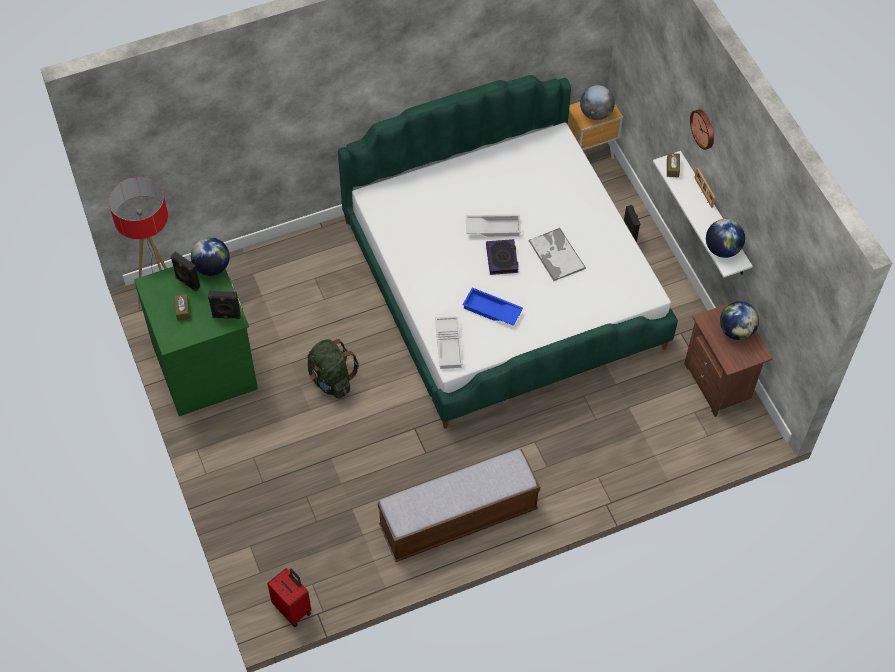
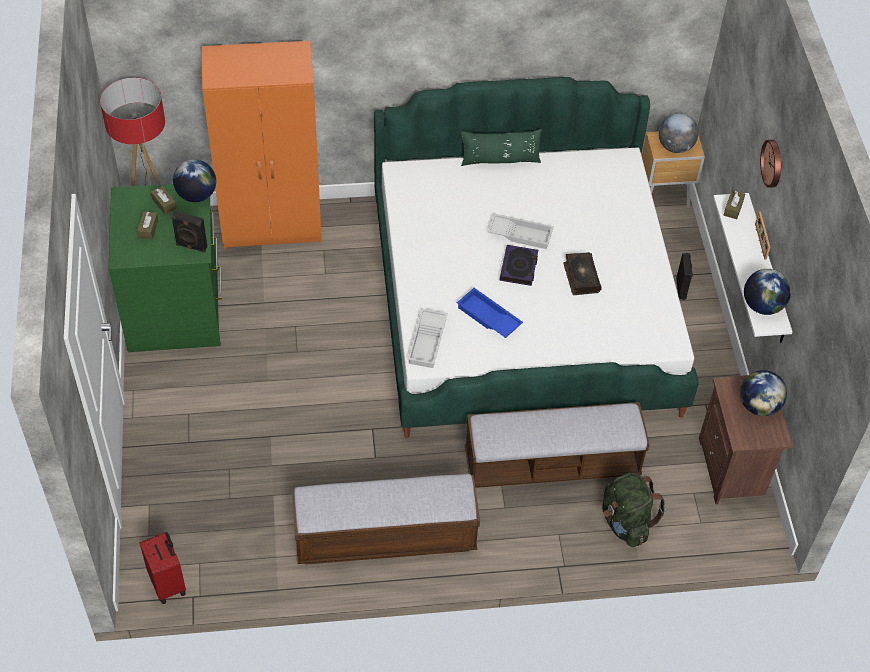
camera: 15 degrees right, 5 degrees down
black speaker [170,252,200,291] -> brown tissue box [151,186,177,215]
green backpack [308,339,359,399] -> green backpack moved to [602,473,666,547]
tray [529,227,586,281] -> book [563,252,602,295]
none -> orange wardrobe [202,41,322,248]
none -> green pillow [461,129,542,166]
none -> bench [465,402,649,488]

